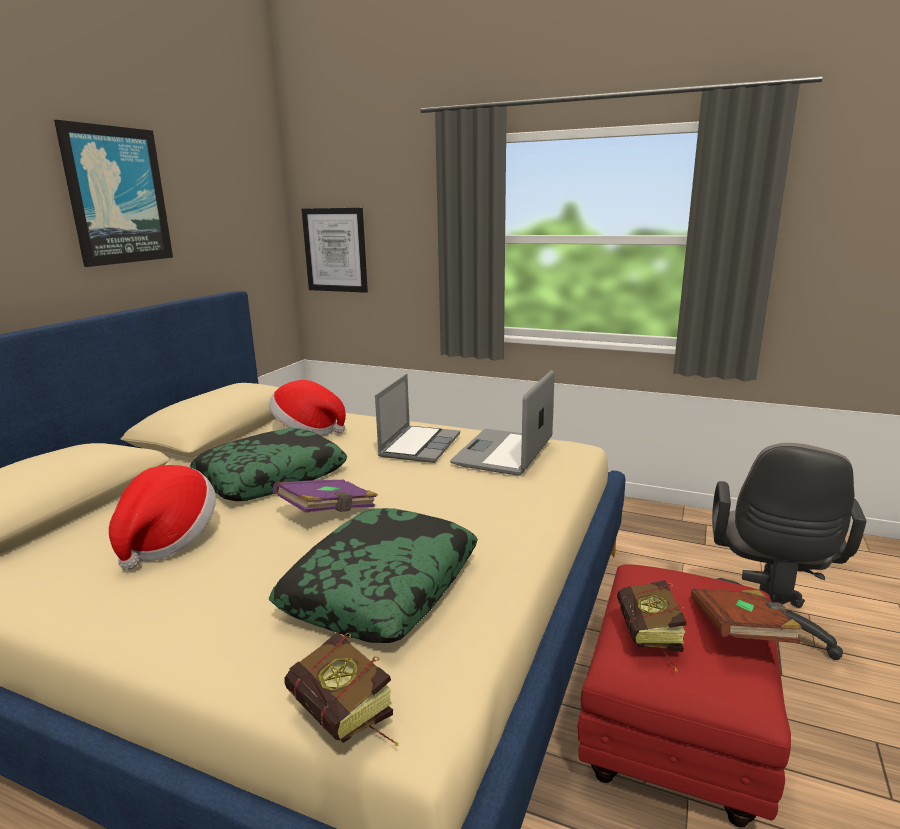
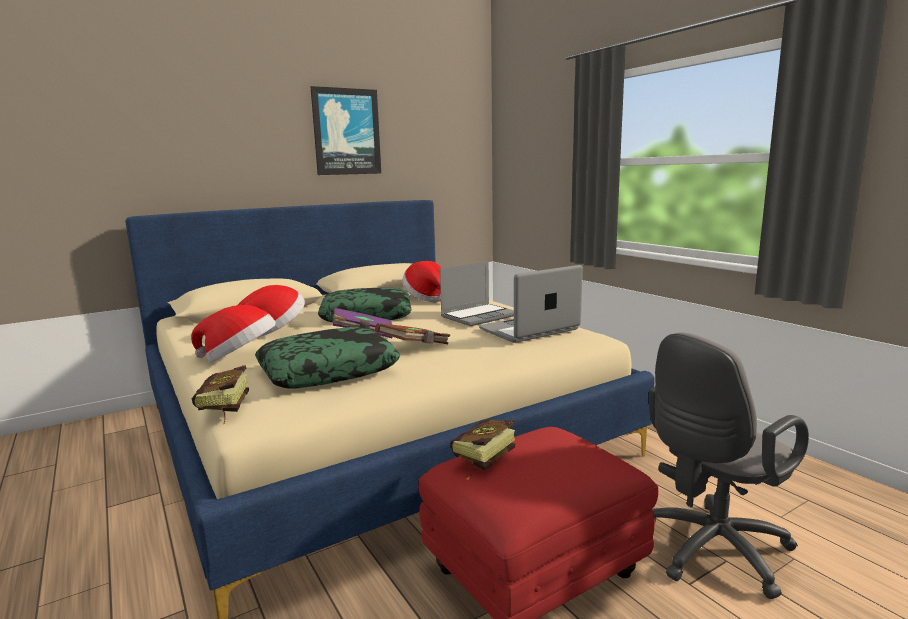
camera: 35 degrees right, 5 degrees down
picture [302,208,368,293] -> none
brown book [691,588,802,644] -> brown book moved to [375,323,451,344]
none -> hat [191,305,276,362]

